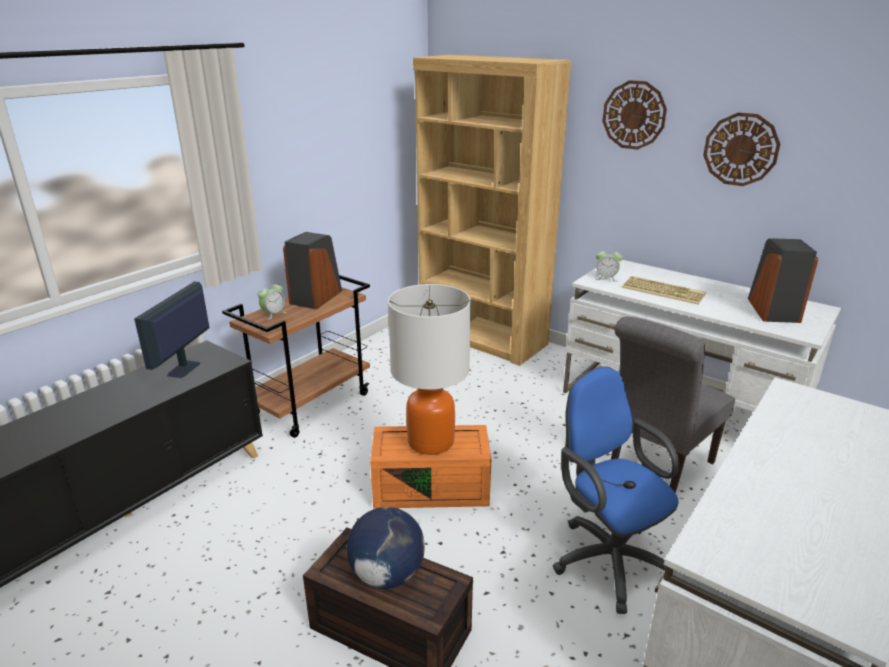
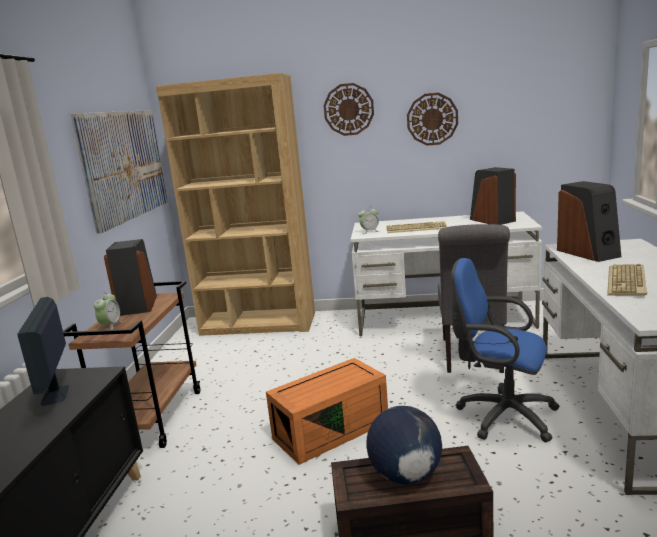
camera: 30 degrees left, 10 degrees down
table lamp [388,284,471,455] -> none
none -> picture [71,110,168,234]
none -> speaker [557,181,621,262]
none -> keyboard [607,264,647,296]

